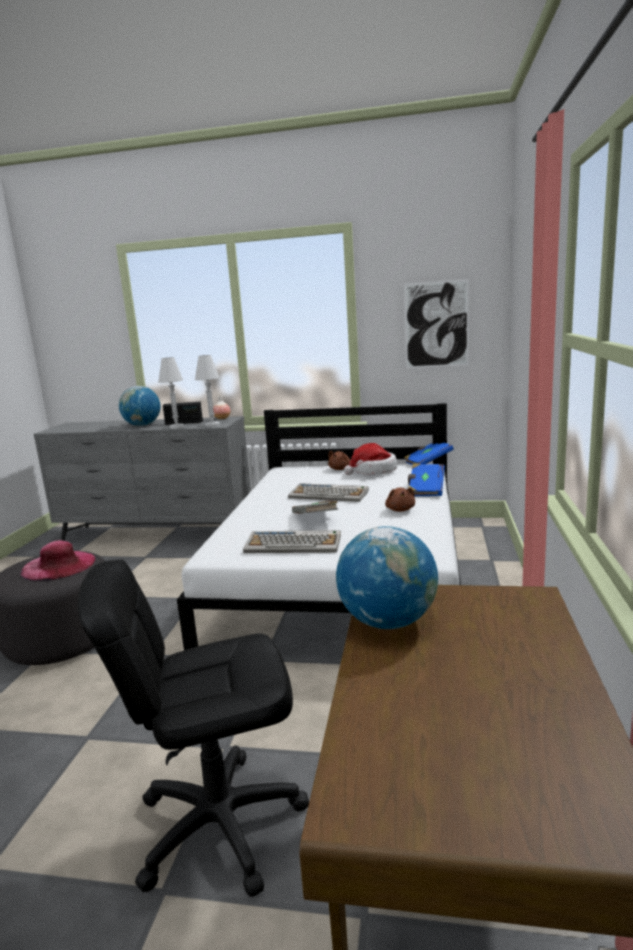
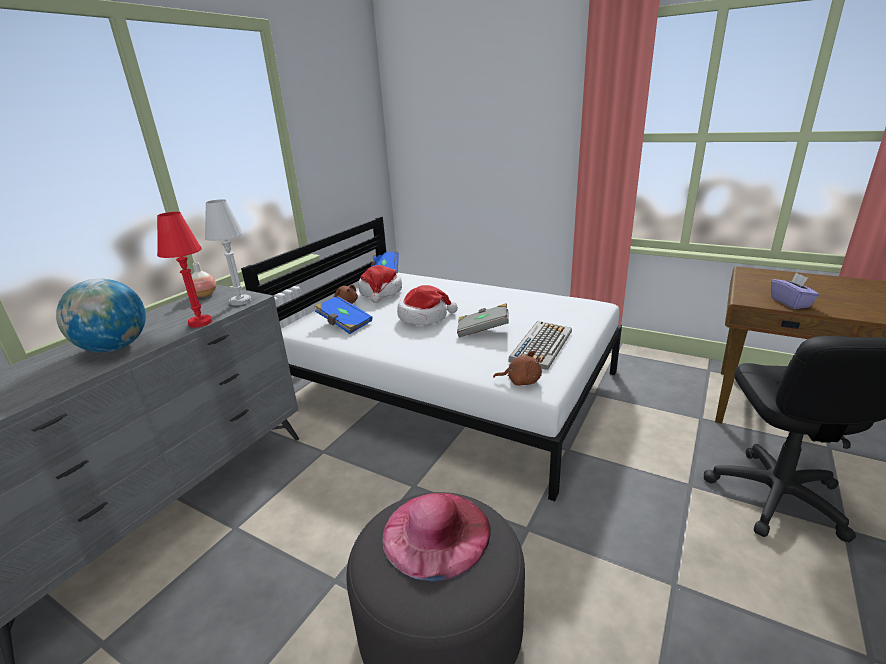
camera: 70 degrees left, 10 degrees up
white table lamp [158,357,184,429] -> red table lamp [157,212,212,328]
radio [163,402,203,425] -> none
keyboard [288,483,369,502] -> hat [397,285,458,325]
globe [336,526,438,629] -> purple tissue box [771,273,820,309]
brown plush toy [385,488,415,512] -> brown plush toy moved to [493,351,542,386]
picture [404,279,469,368] -> none
blue book [408,463,445,496] -> blue book moved to [315,296,373,334]

